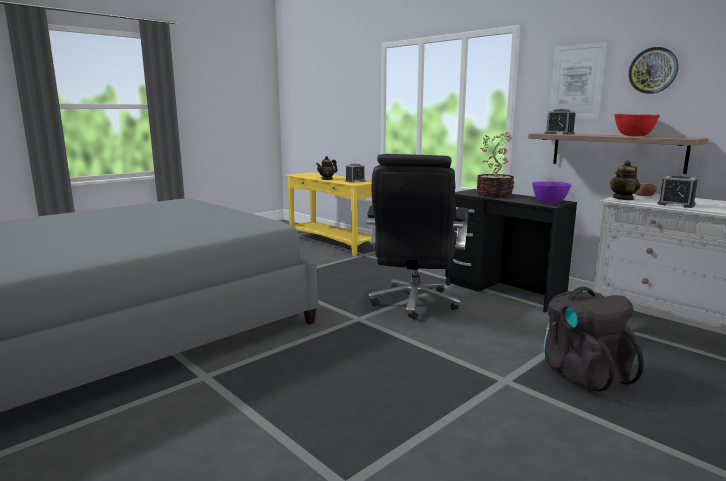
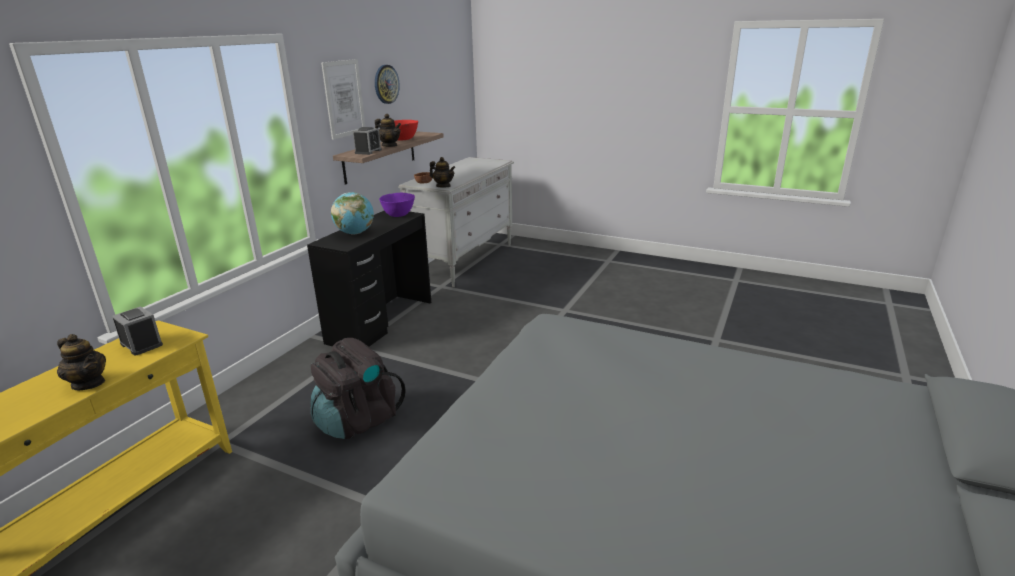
camera: 110 degrees left, 10 degrees up
black office chair [366,154,469,319] -> none
potted plant [477,132,514,197] -> globe [331,192,374,234]
black backpack [544,287,644,393] -> black backpack moved to [311,338,406,439]
alarm clock [658,174,698,208] -> none
none -> teapot [375,114,401,147]

